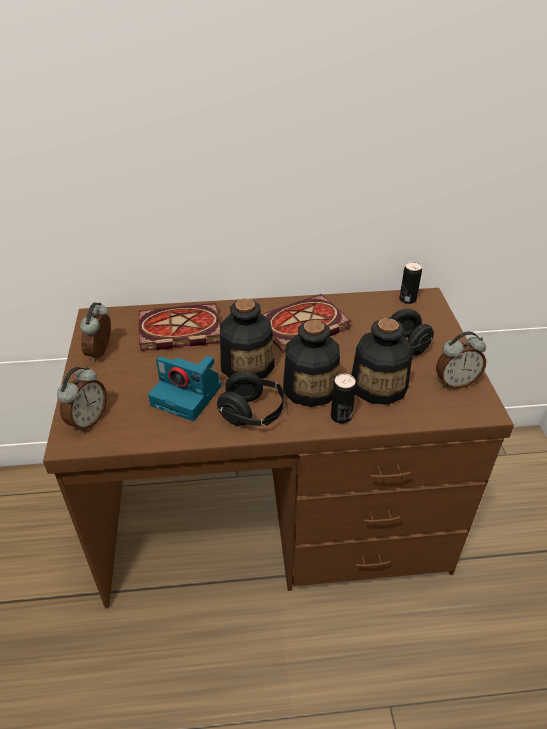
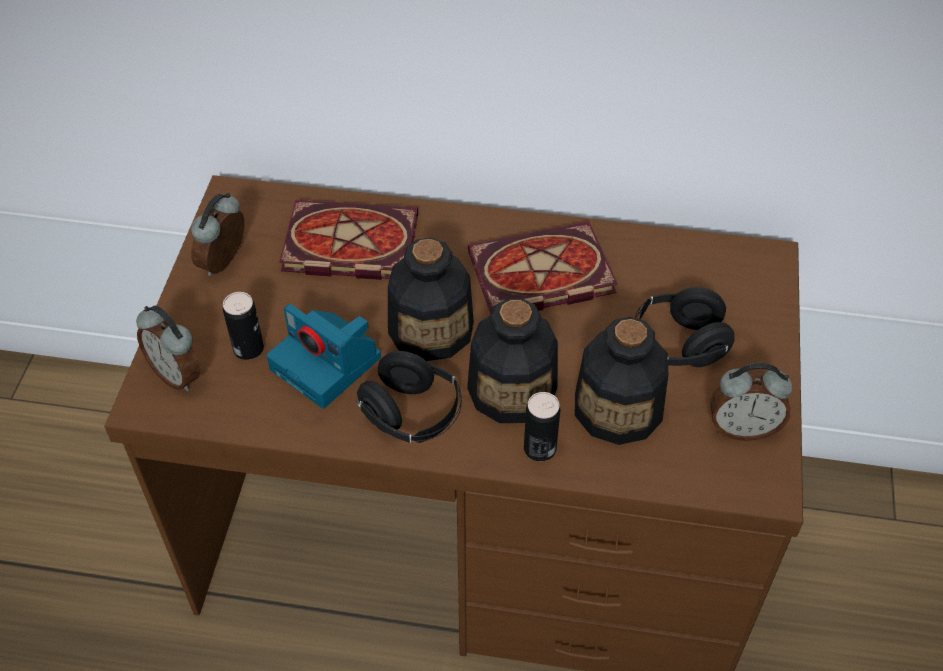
camera: 15 degrees right, 10 degrees up
alarm clock [57,367,107,433] -> alarm clock turned 90 degrees clockwise [136,305,200,391]
can [399,262,422,304] -> can moved to [223,292,264,360]

